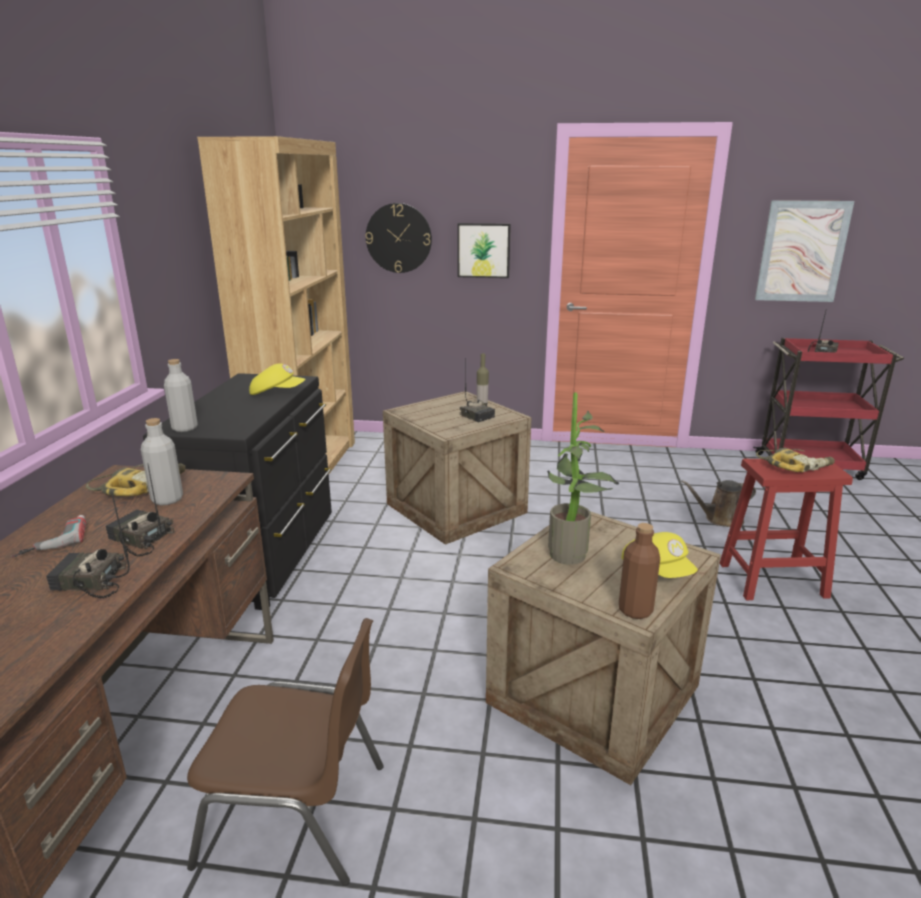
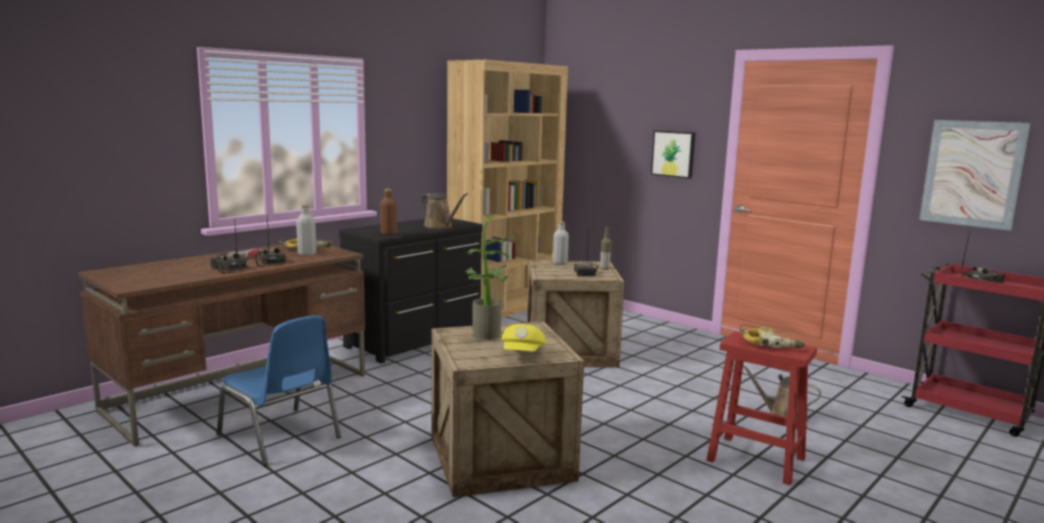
camera: 35 degrees right, 10 degrees down
grey bottle [164,359,198,432] -> grey bottle moved to [553,222,569,265]
brown chair [187,618,383,886] -> blue chair [217,315,341,466]
yellow cap [249,363,306,395] -> brown watering can [422,193,468,229]
wall clock [366,203,432,273] -> none
brown bottle [619,523,660,619] -> brown bottle moved to [380,189,397,236]

